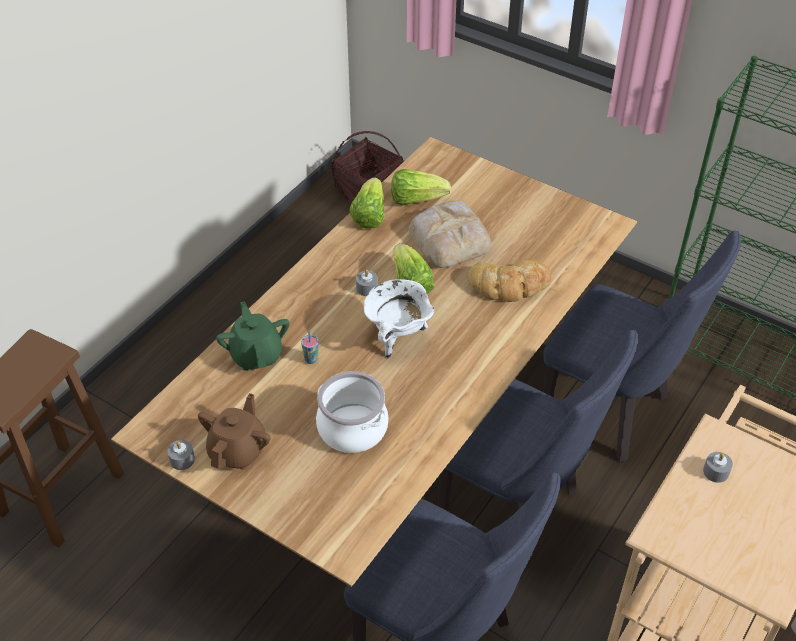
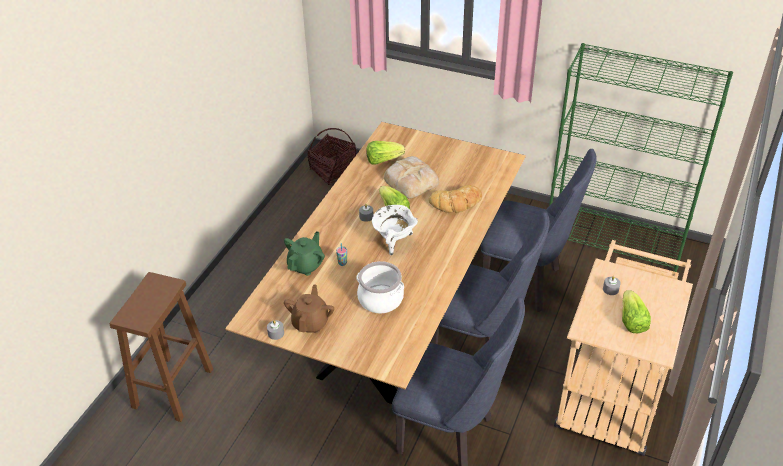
camera: 10 degrees left, 5 degrees down
green teapot [216,301,289,371] -> green teapot turned 60 degrees clockwise [284,231,325,276]
lettuce [349,178,384,229] -> lettuce moved to [622,290,651,333]

